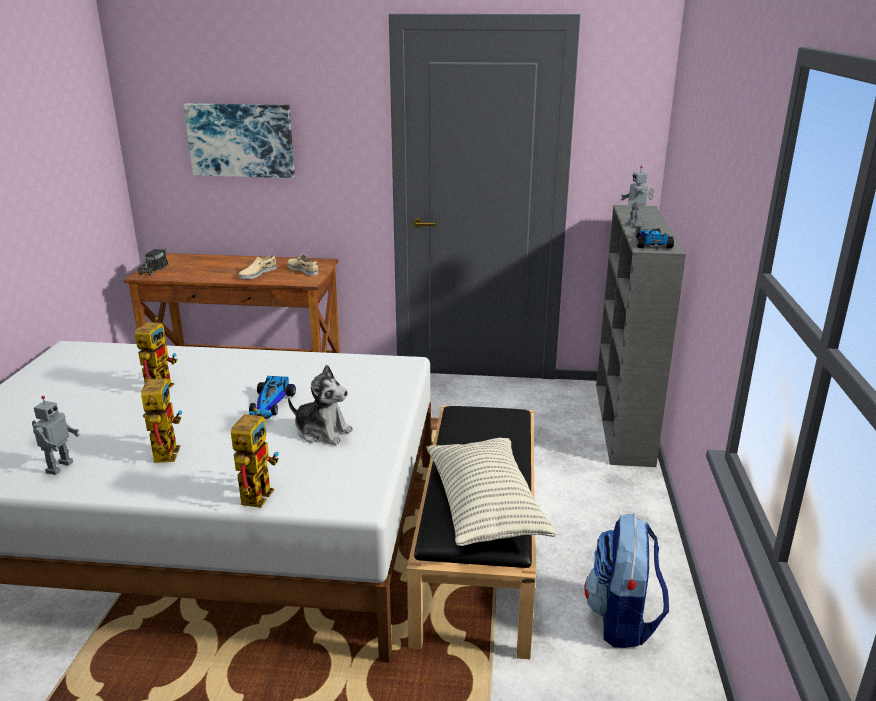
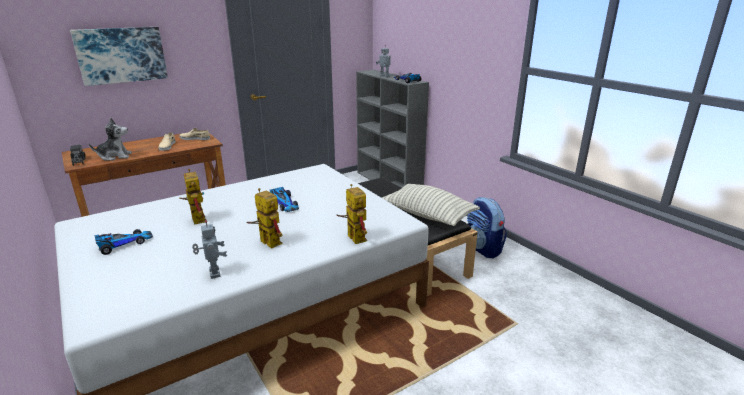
camera: 40 degrees left, 0 degrees up
plush toy [288,365,353,445] -> plush toy moved to [89,118,132,161]
none -> toy car [94,229,153,255]

